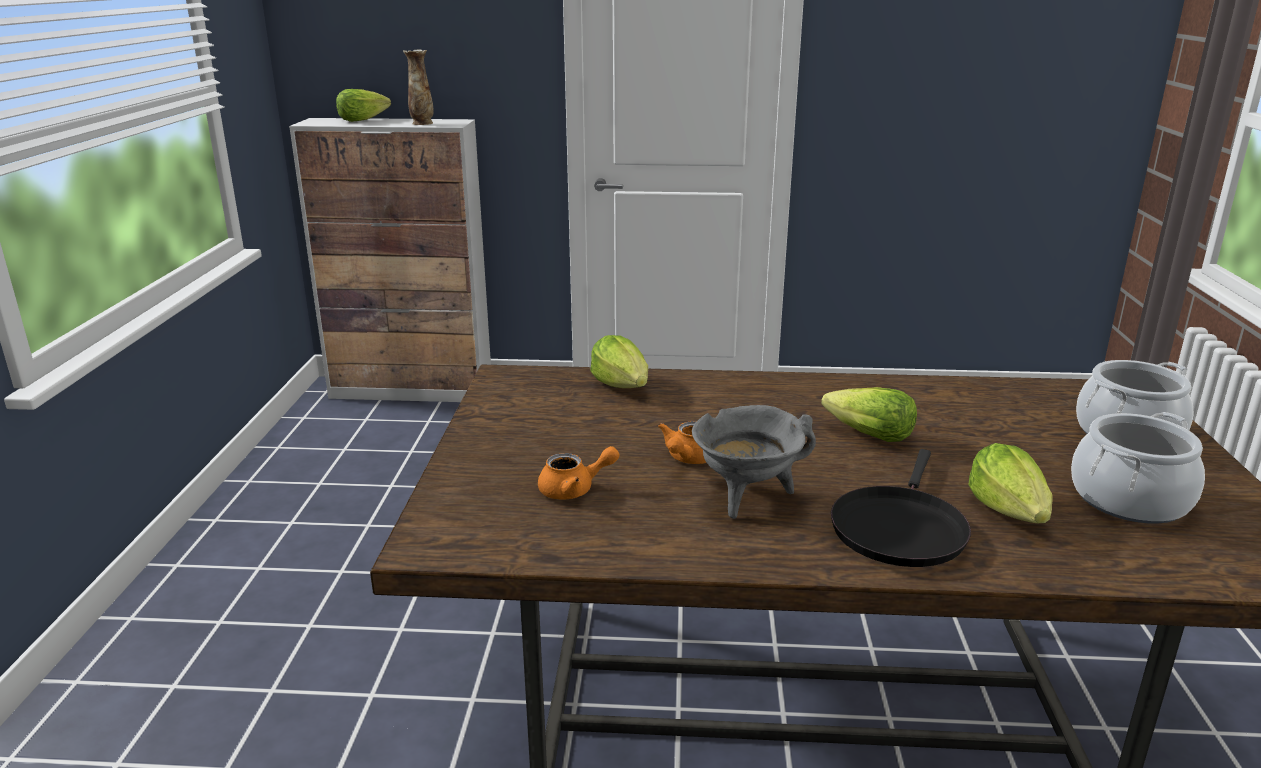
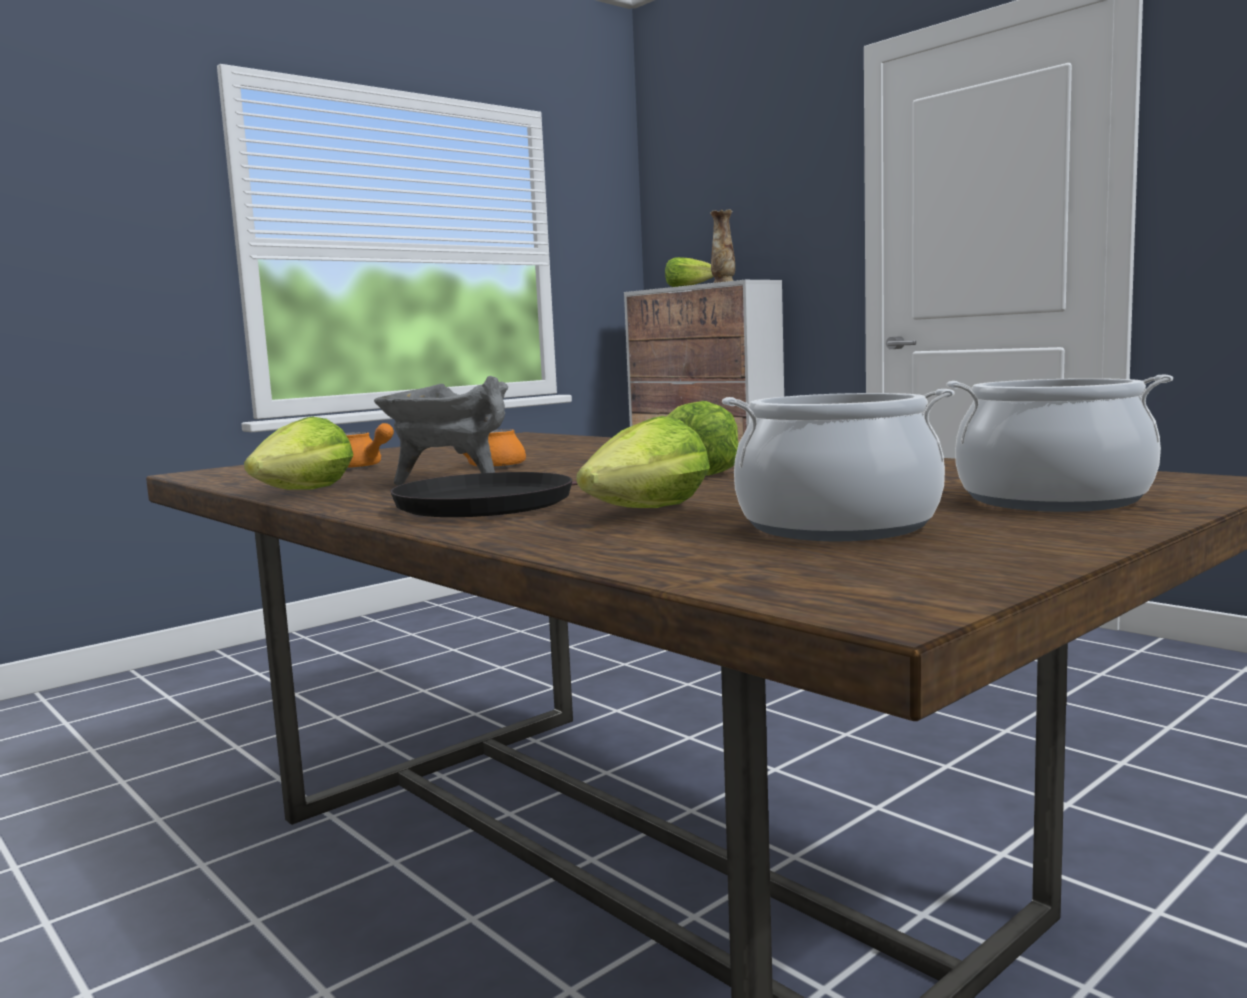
camera: 45 degrees right, 15 degrees down
lettuce [590,335,648,388] -> lettuce moved to [244,416,353,490]

